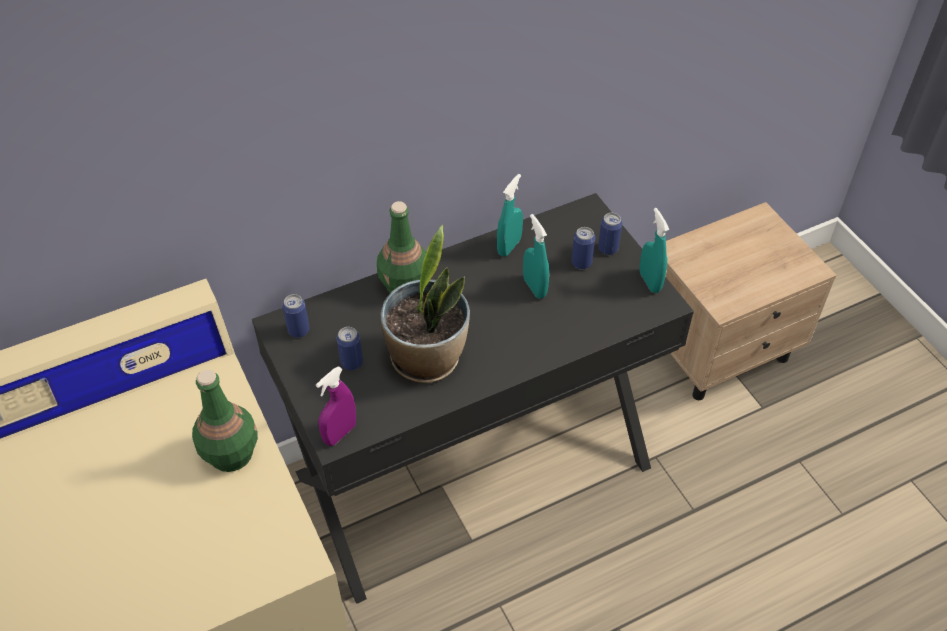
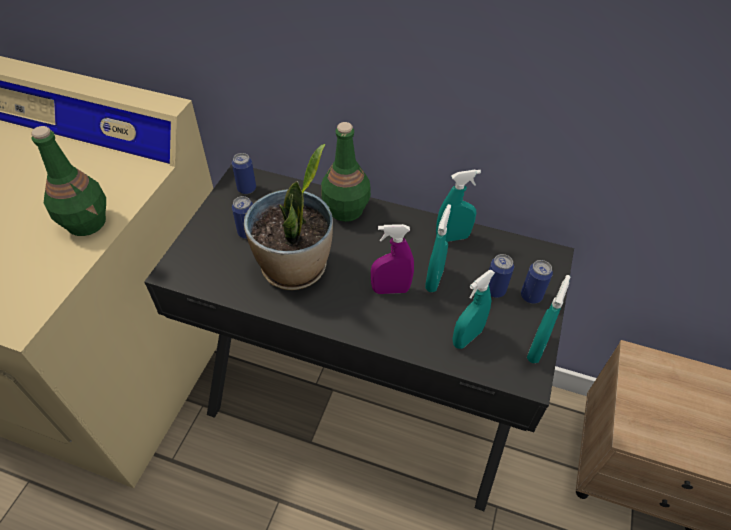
camera: 45 degrees right, 0 degrees up
purple spray bottle [316,366,356,446] -> purple spray bottle moved to [371,224,414,294]
none -> turquoise spray bottle [453,270,495,349]

